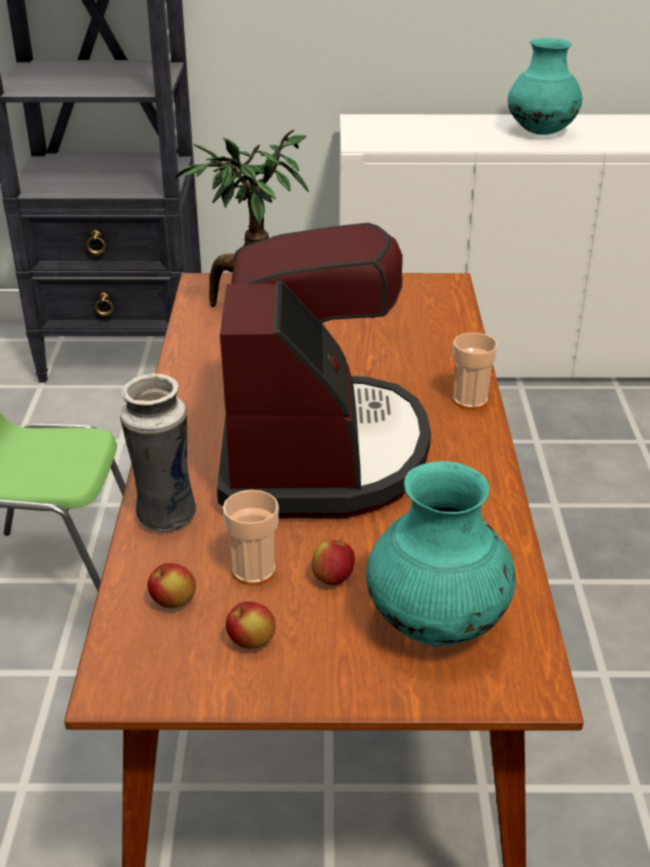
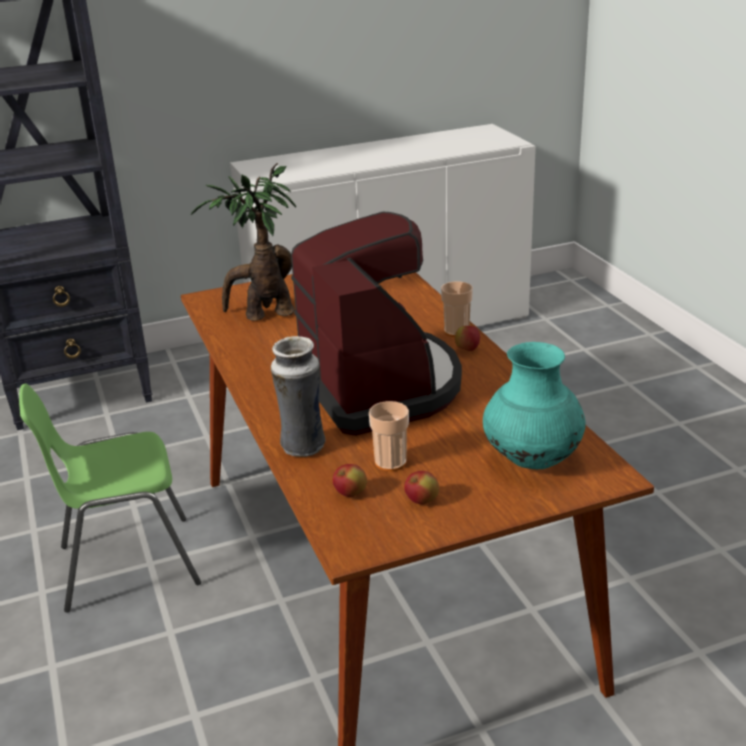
camera: 20 degrees left, 5 degrees down
apple [312,540,355,585] -> apple moved to [455,326,480,351]
turquoise vase [508,38,582,135] -> none

